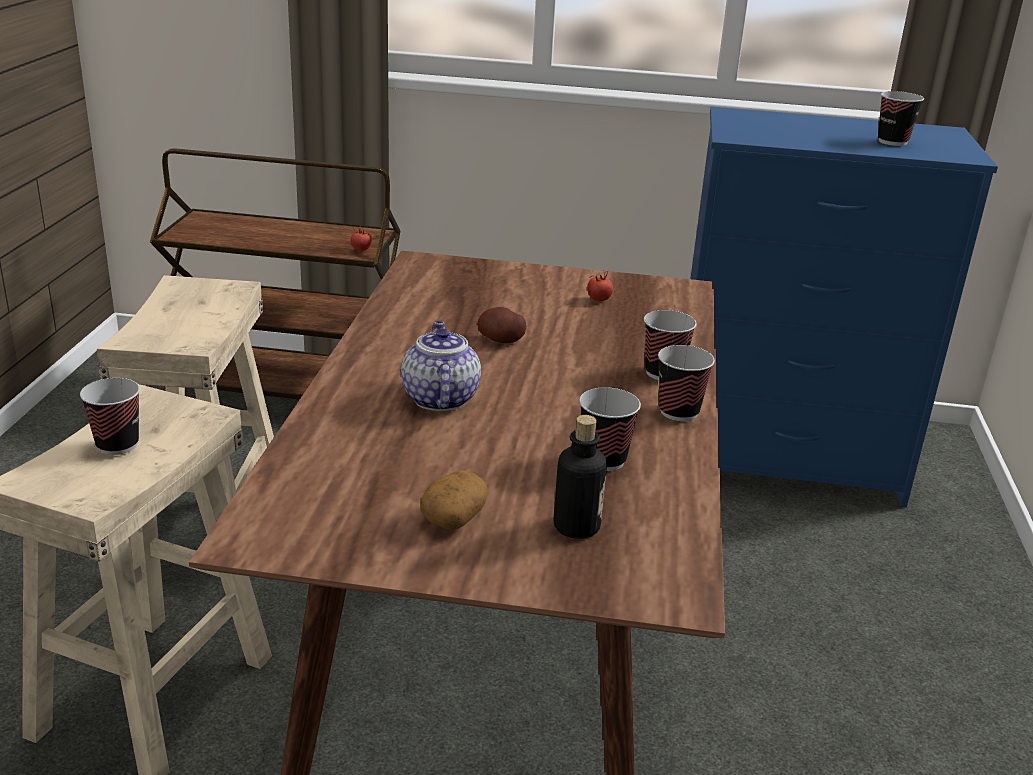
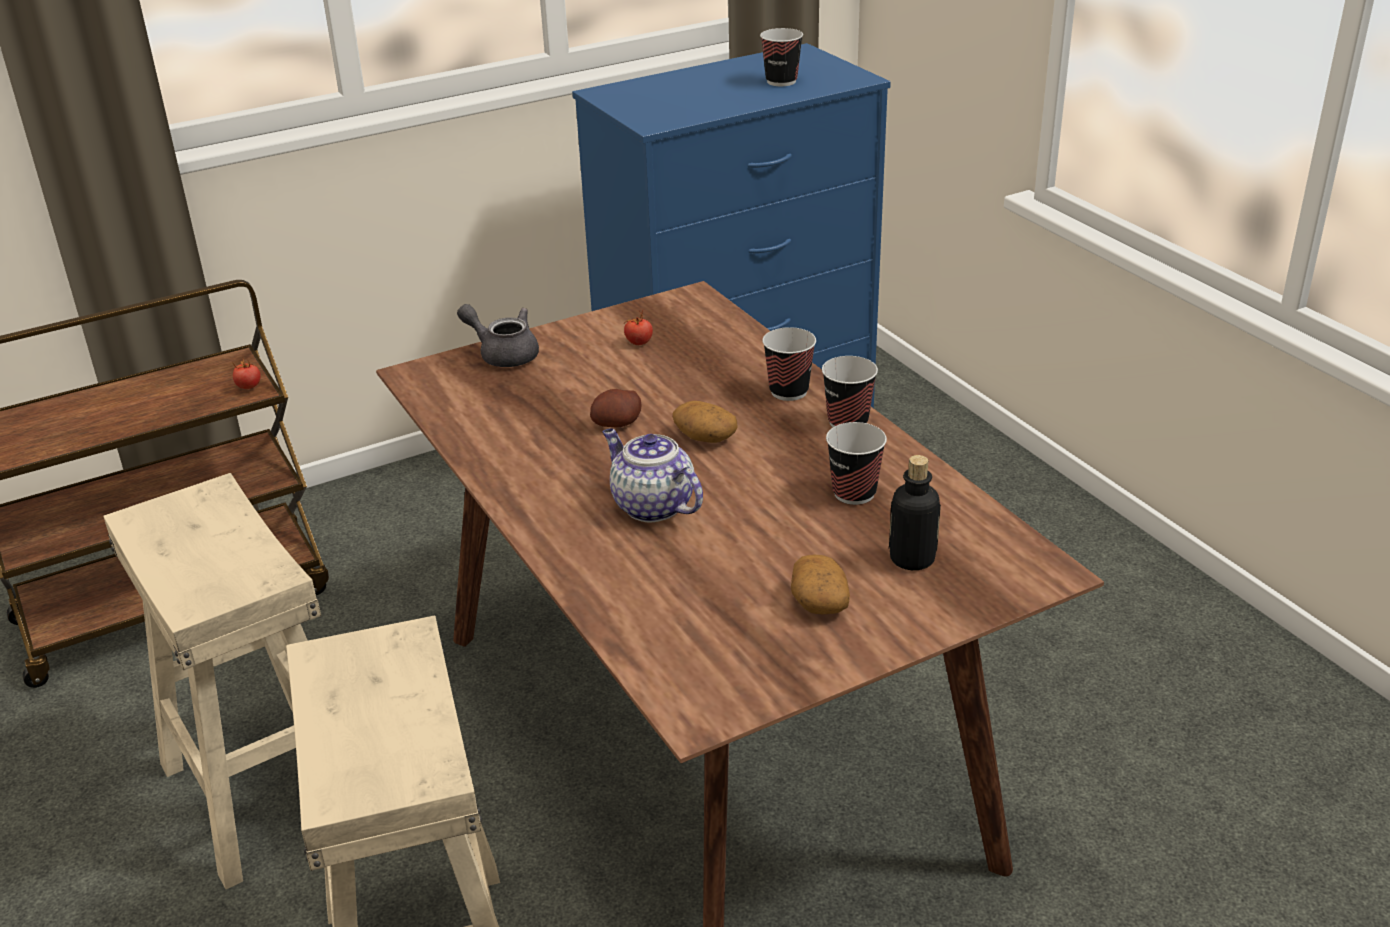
camera: 35 degrees left, 5 degrees up
cup [80,378,140,455] -> none
none -> grey teapot [457,304,539,367]
none -> potato [672,401,738,443]

